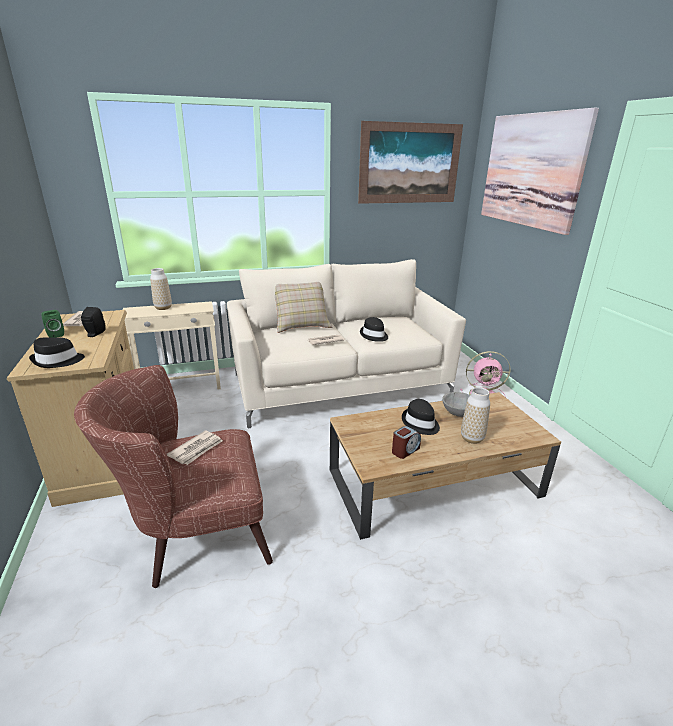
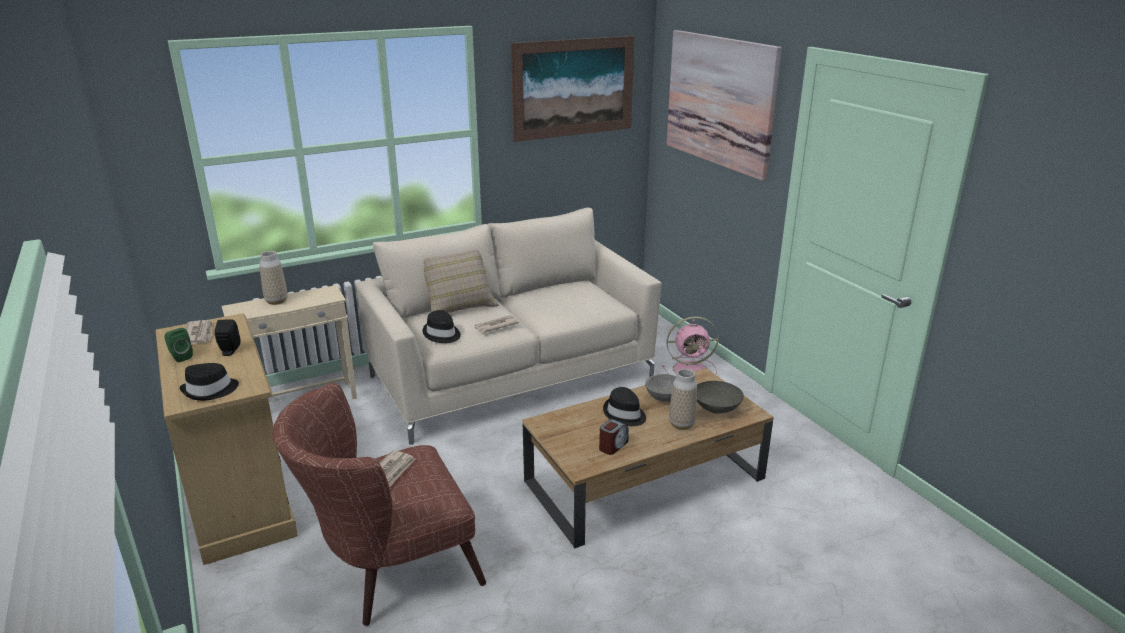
camera: 10 degrees left, 0 degrees up
black hat [360,317,388,342] -> black hat moved to [423,310,461,343]
none -> grey bowl [697,381,744,414]

